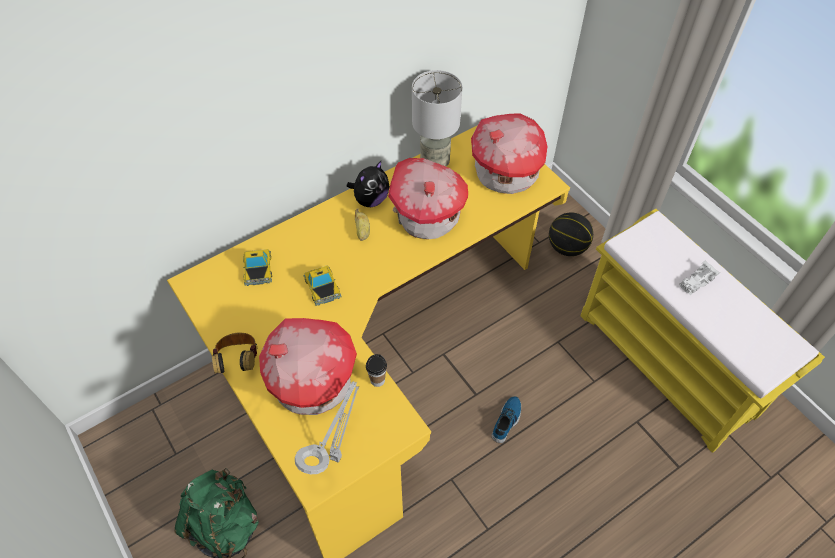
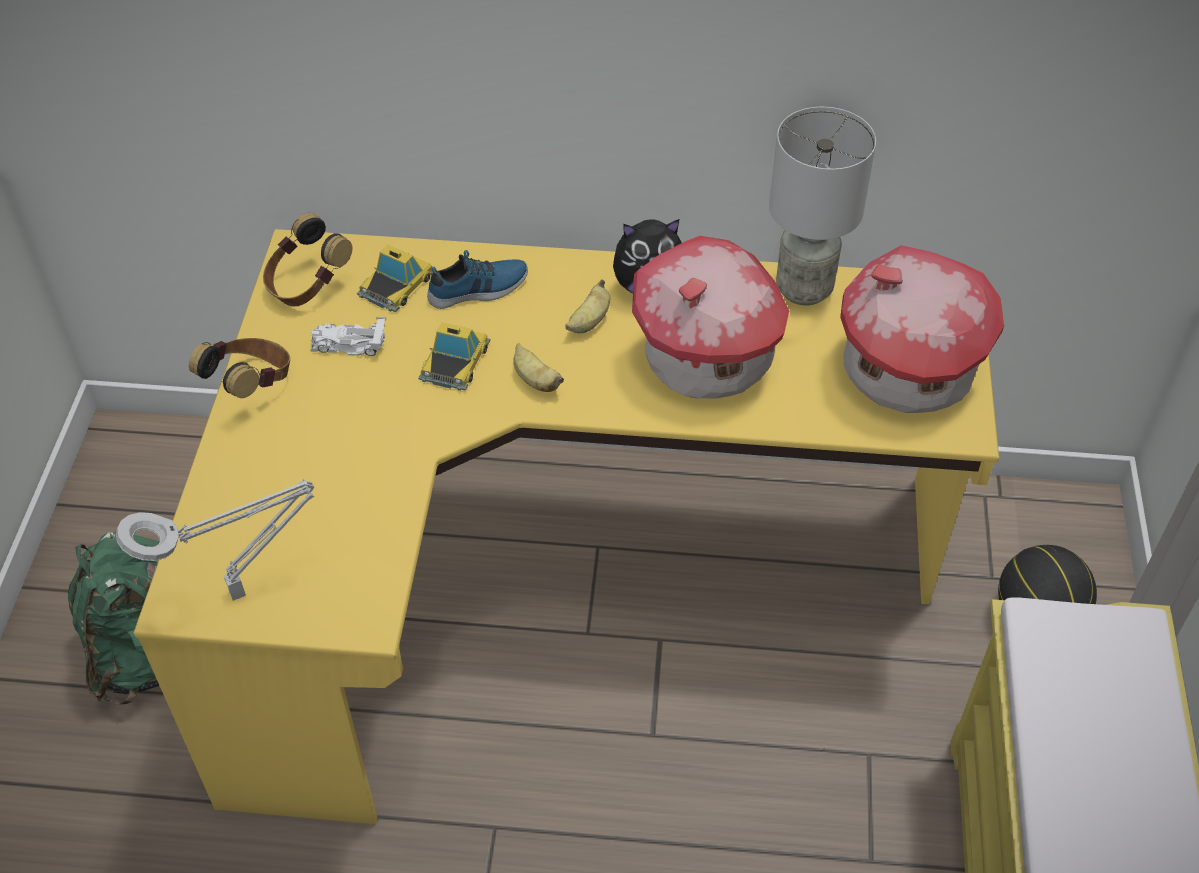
camera: 40 degrees right, 5 degrees down
toy house [259,318,357,415] -> none
cup [366,354,387,387] -> none
shoe [492,396,521,443] -> shoe moved to [427,250,528,309]
white toy car [679,260,720,295] -> white toy car moved to [310,317,386,356]
none -> headphones [263,213,353,306]
none -> banana [513,343,564,392]

